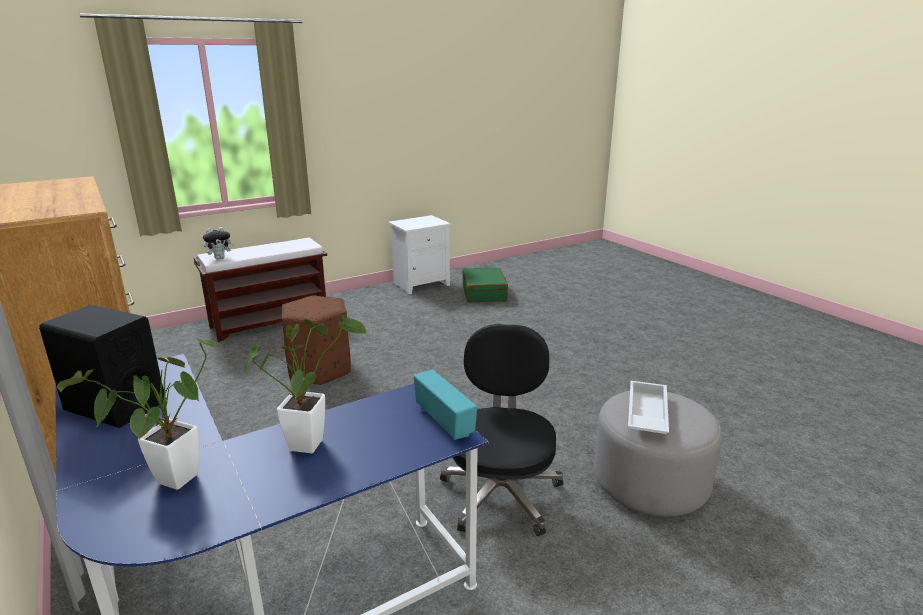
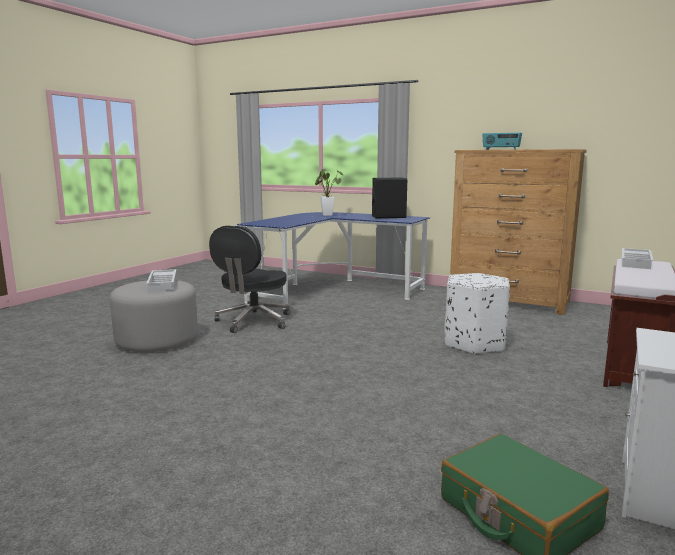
camera: 150 degrees right, 10 degrees down
plush toy [203,227,235,259] -> white tray [622,248,654,269]
potted plant [244,315,367,453] -> none
brown ottoman [281,296,351,385] -> white ottoman [444,273,510,355]
radio [414,370,477,440] -> radio moved to [482,132,522,150]
black office chair [440,324,563,536] -> black office chair turned 45 degrees clockwise [209,226,290,333]

